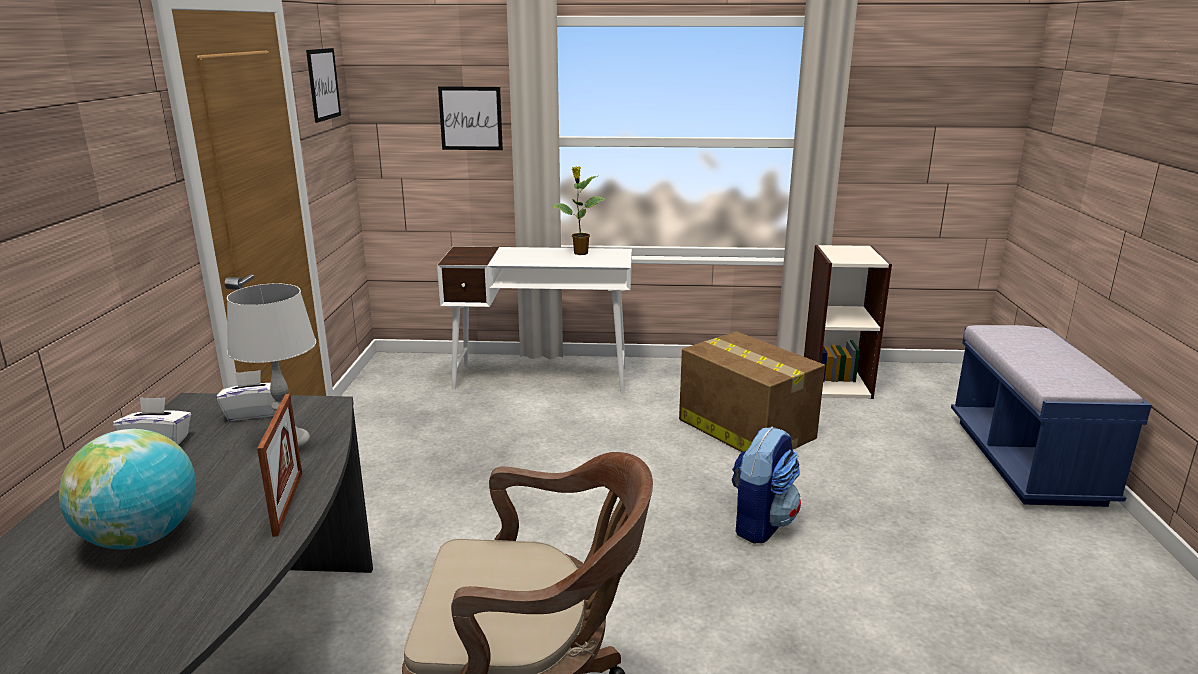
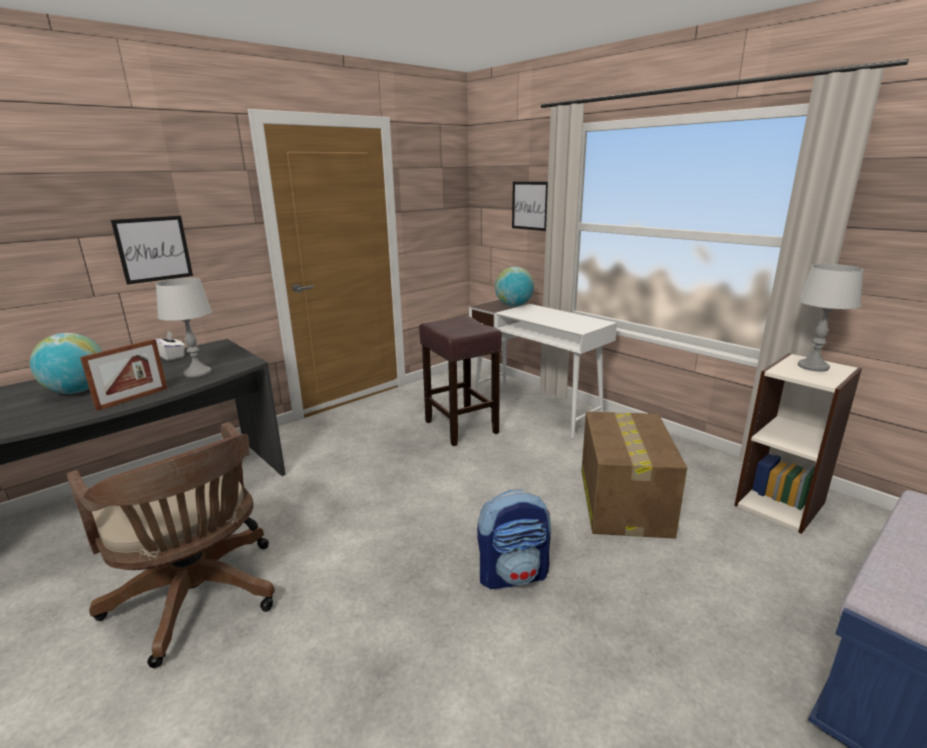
camera: 45 degrees right, 0 degrees up
white tissue box [217,370,276,421] -> none
picture [306,48,341,123] -> picture moved to [111,216,193,285]
potted plant [552,167,605,255] -> none
none -> brown stool [419,316,502,446]
none -> globe [495,267,534,306]
none -> grey table lamp [798,264,864,372]

